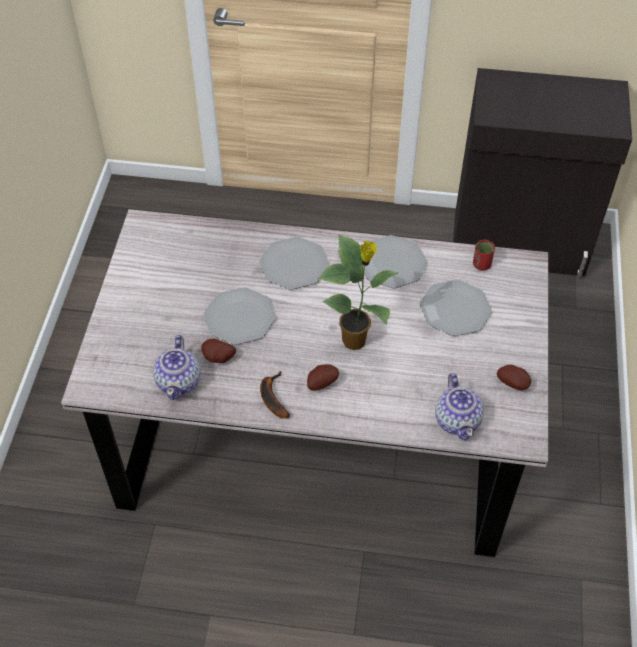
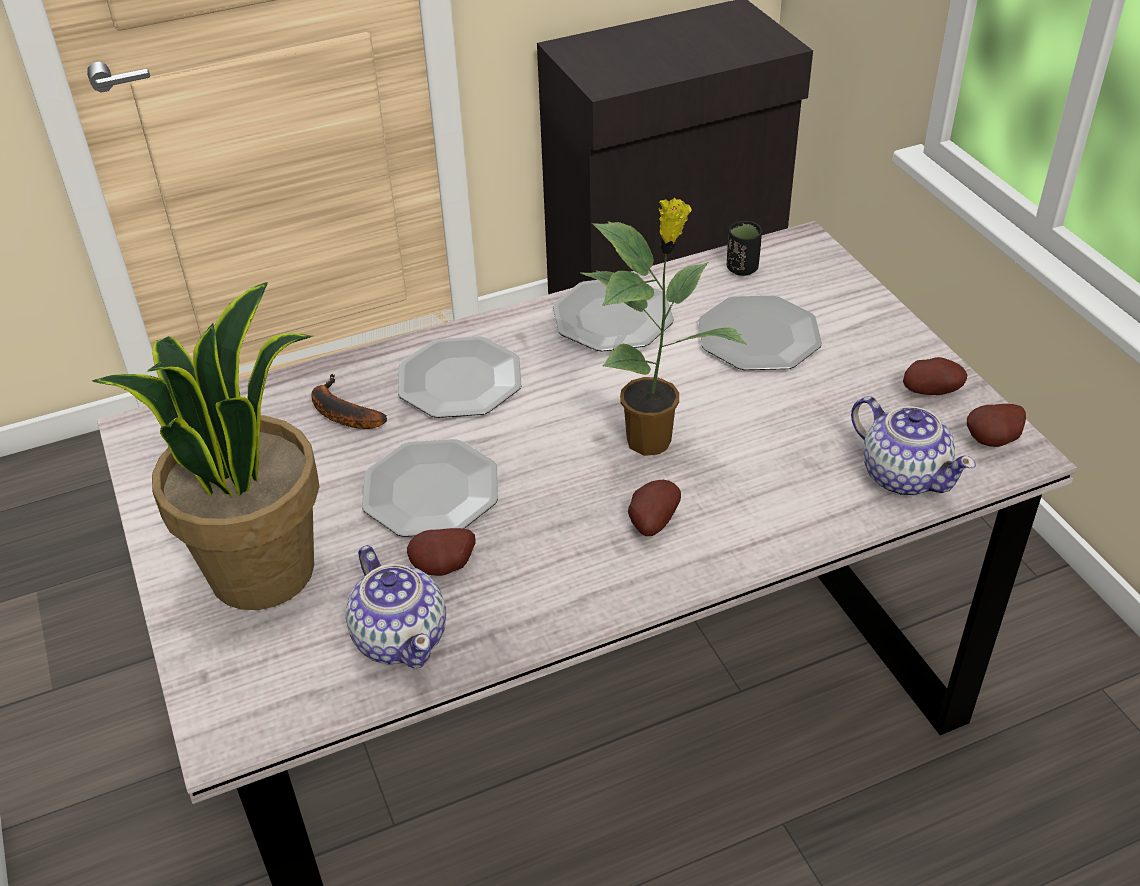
camera: 30 degrees left, 10 degrees down
banana [260,371,290,419] -> banana moved to [311,374,387,429]
red cup [473,240,495,270] -> black cup [727,221,762,276]
none -> potted plant [92,282,320,610]
none -> potato [967,404,1026,447]

